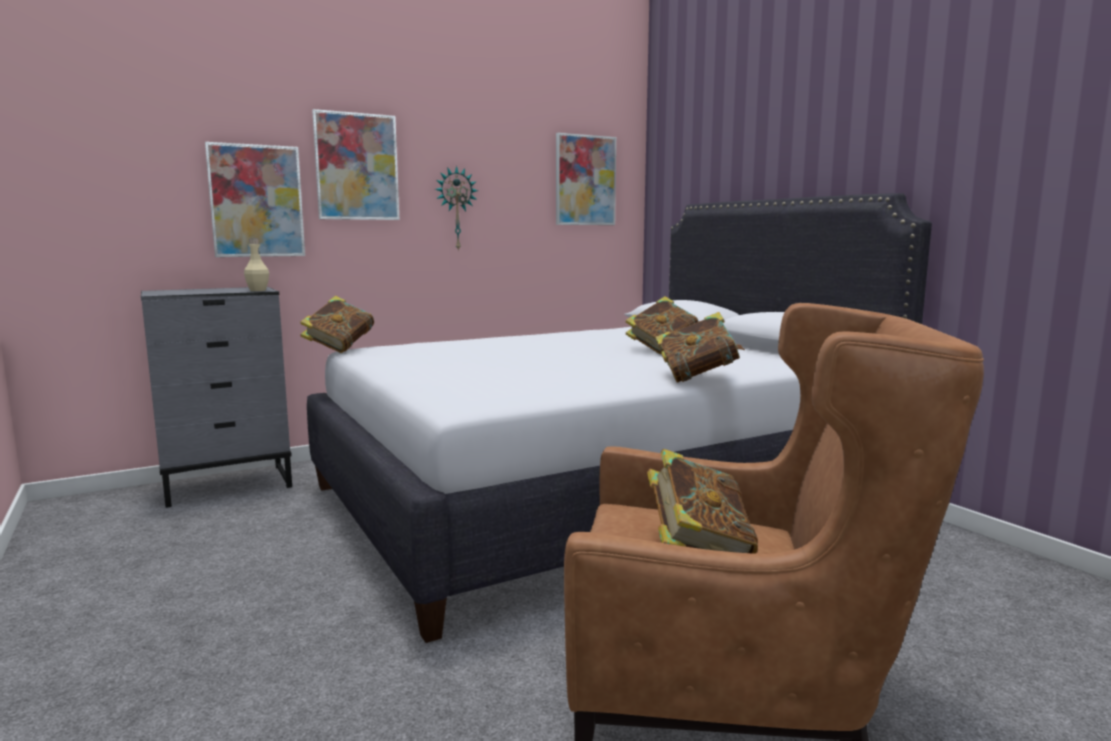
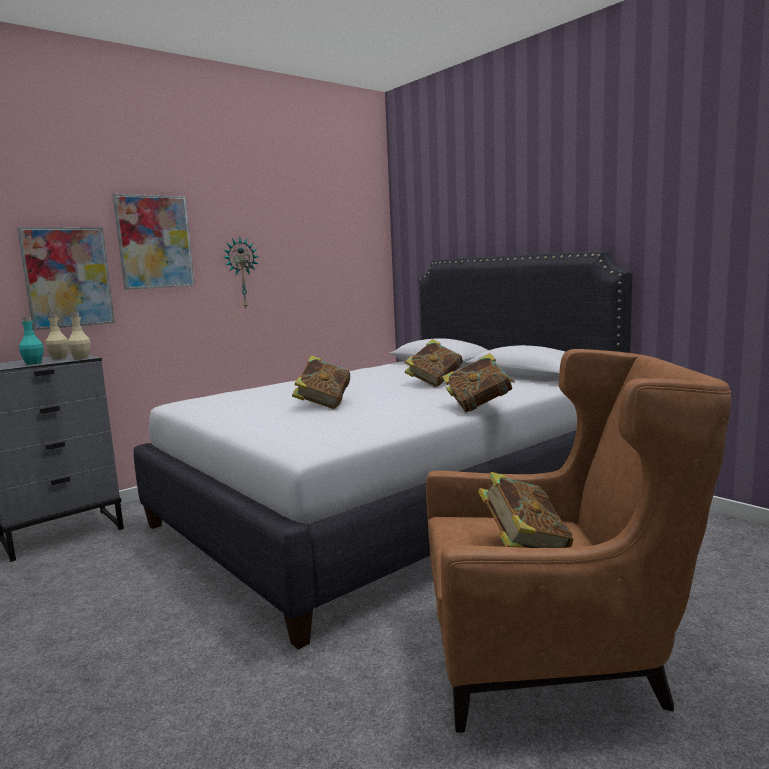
camera: 10 degrees left, 0 degrees up
book [300,296,374,353] -> book moved to [292,355,350,409]
picture [556,133,616,225] -> none
none -> turquoise bottle [19,316,44,365]
none -> beige bottle [45,313,68,359]

